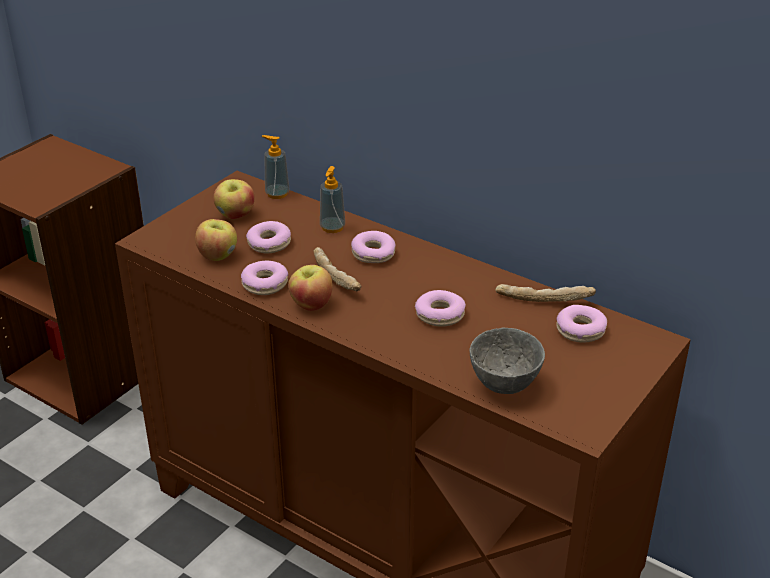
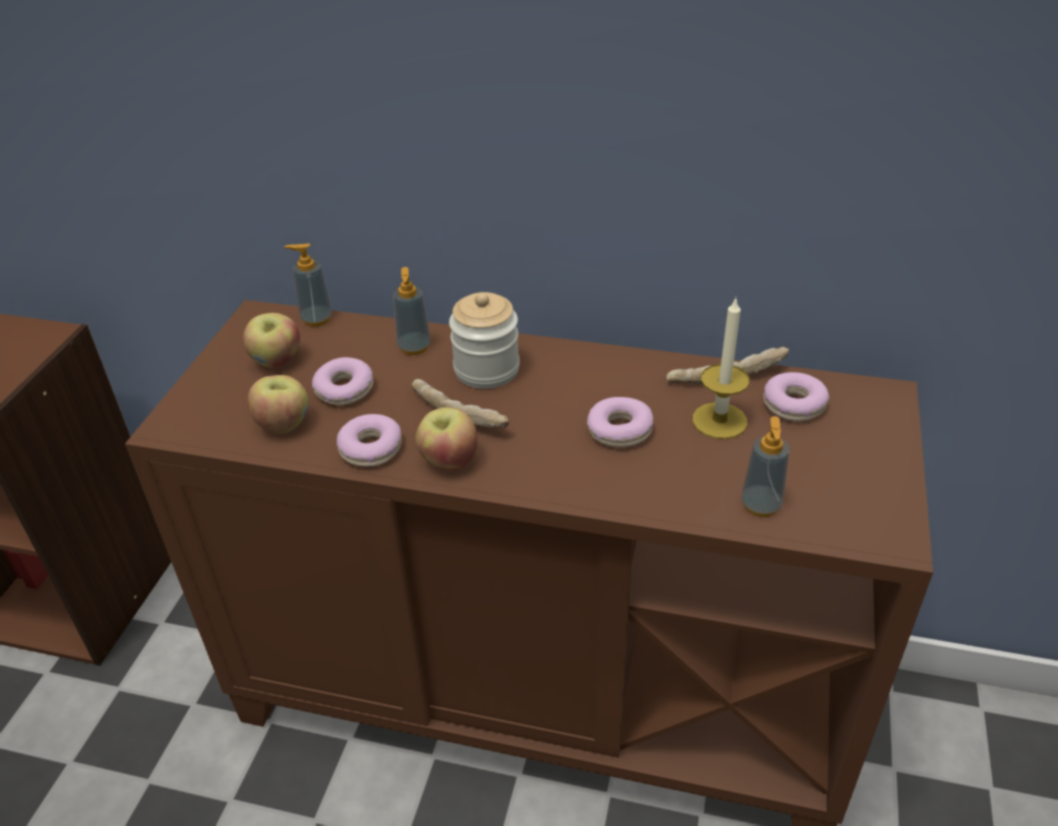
camera: 20 degrees left, 5 degrees up
donut [351,231,396,263] -> jar [449,292,520,389]
grey bowl [469,328,545,394] -> soap dispenser [741,416,790,517]
none -> candle [692,298,750,439]

